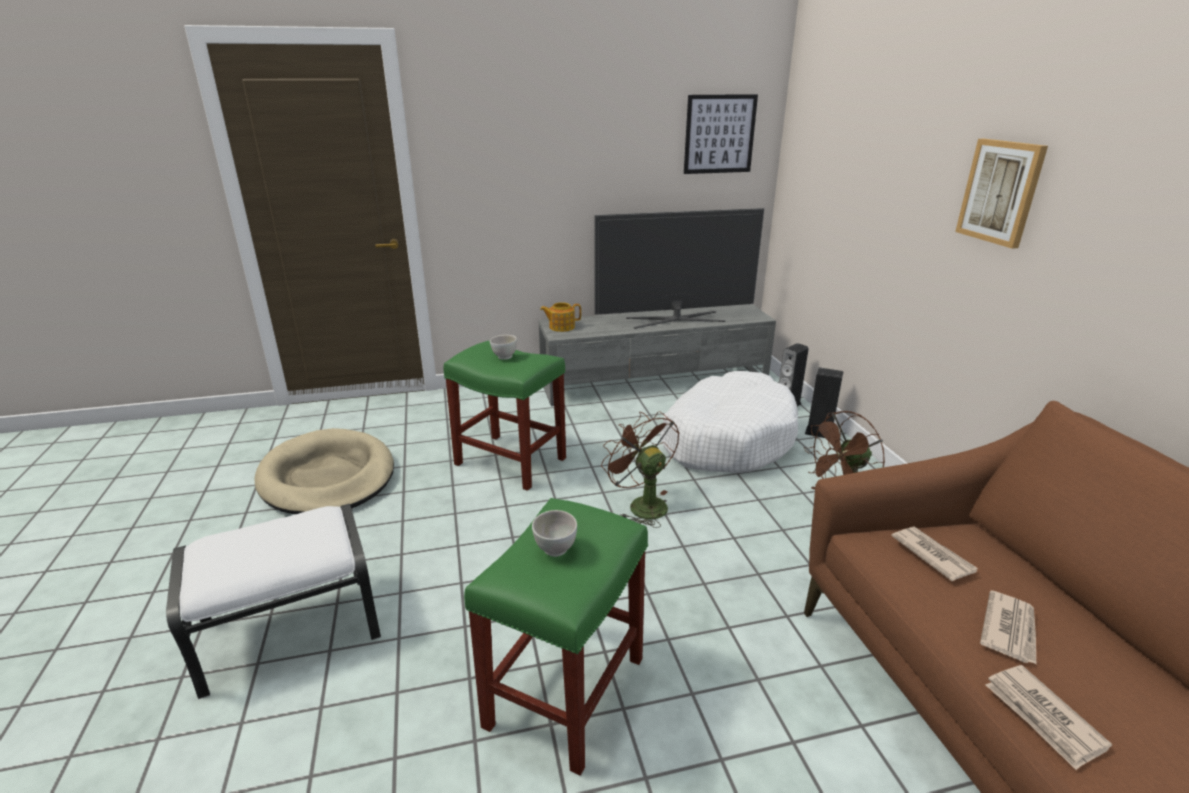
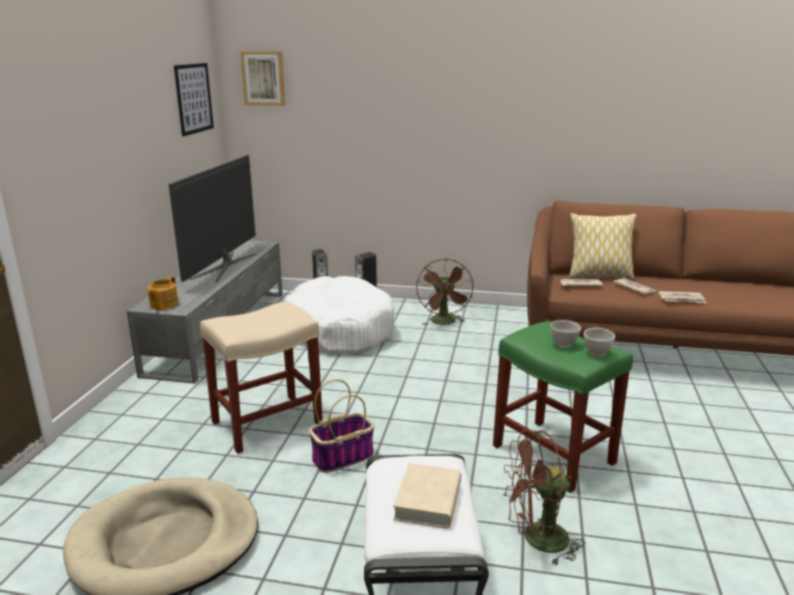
camera: 65 degrees left, 5 degrees down
green stool [443,341,566,491] -> beige stool [200,301,323,454]
white bowl [490,335,517,360] -> white bowl moved to [584,328,615,357]
brown fan [601,411,679,528] -> brown fan moved to [503,430,585,566]
picture [955,139,1048,249] -> picture moved to [240,51,285,106]
none -> basket [309,379,374,473]
none -> beige book [393,463,461,528]
none -> pillow [569,213,636,279]

